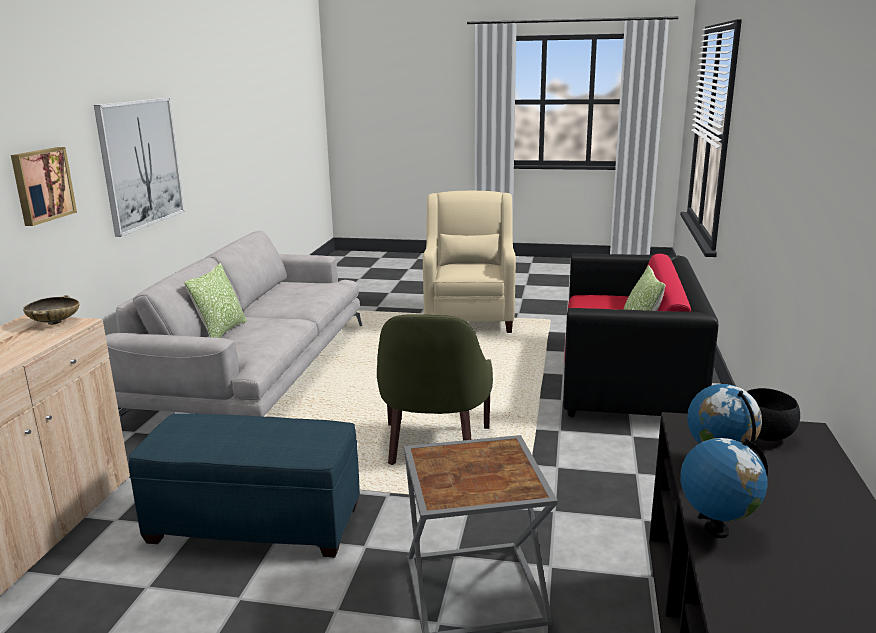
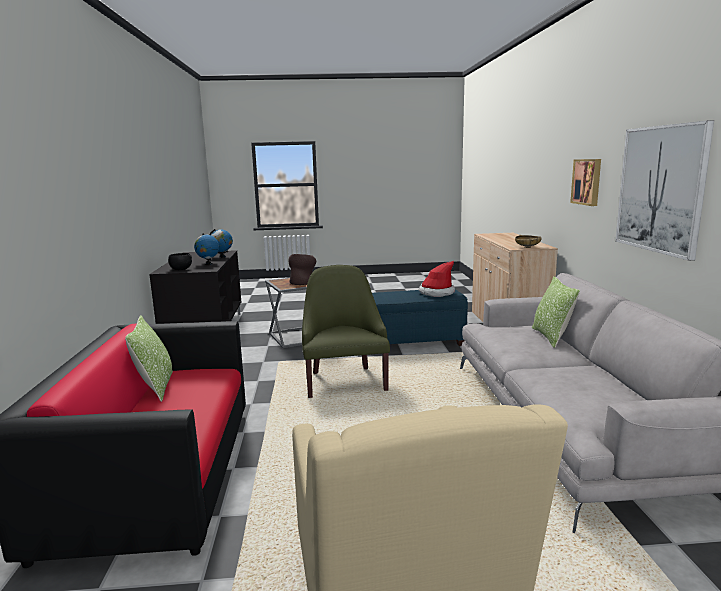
camera: 165 degrees right, 5 degrees down
none -> brown vase [288,254,316,285]
none -> hat [419,261,455,297]

